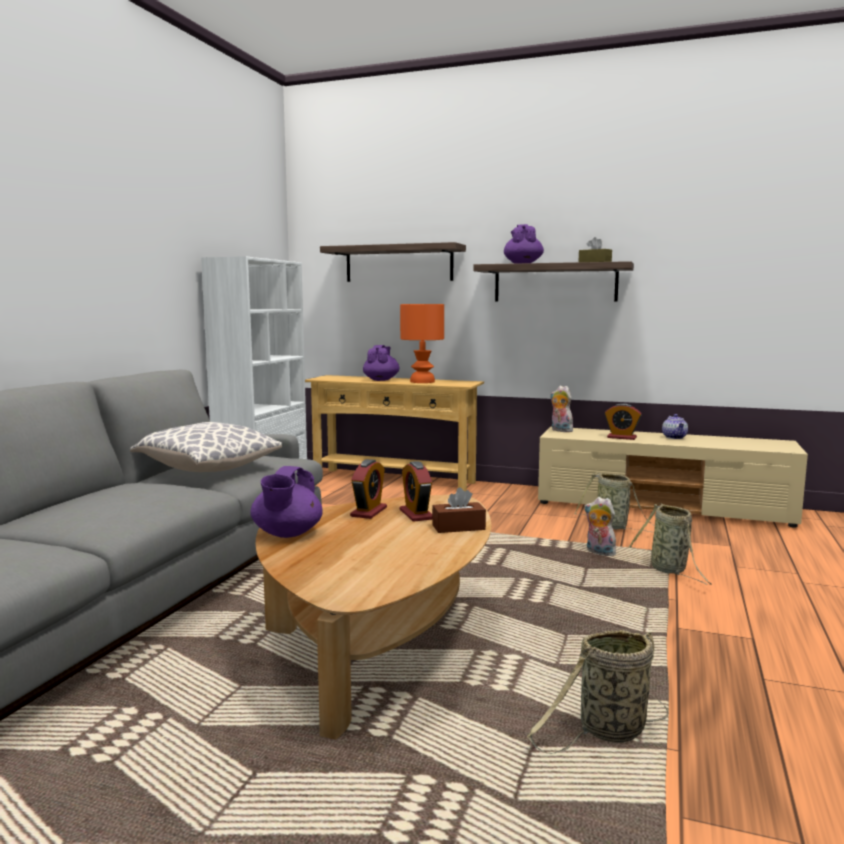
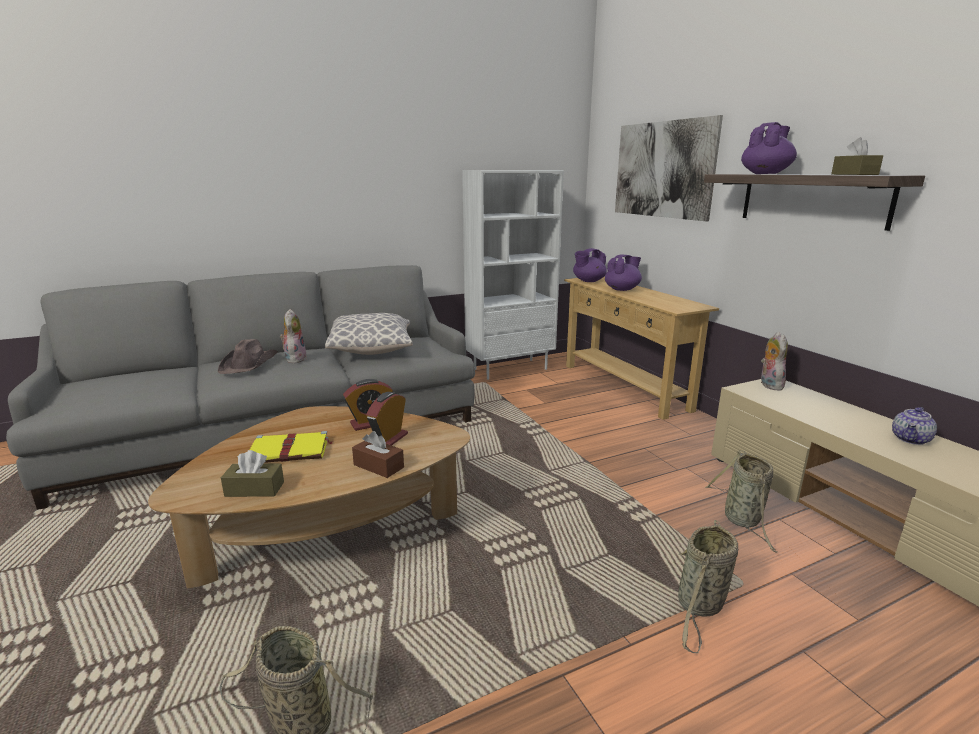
camera: 45 degrees right, 10 degrees up
purple teapot [250,466,322,538] -> purple teapot moved to [573,248,607,282]
shelf [320,242,466,282] -> picture [615,115,723,222]
orange table lamp [400,304,444,383] -> none
plush toy [584,497,616,556] -> plush toy moved to [280,309,307,363]
alarm clock [605,403,642,440] -> none
none -> brown hat [218,339,278,374]
none -> brown tissue box [221,450,284,497]
none -> yellow book [250,431,334,463]

